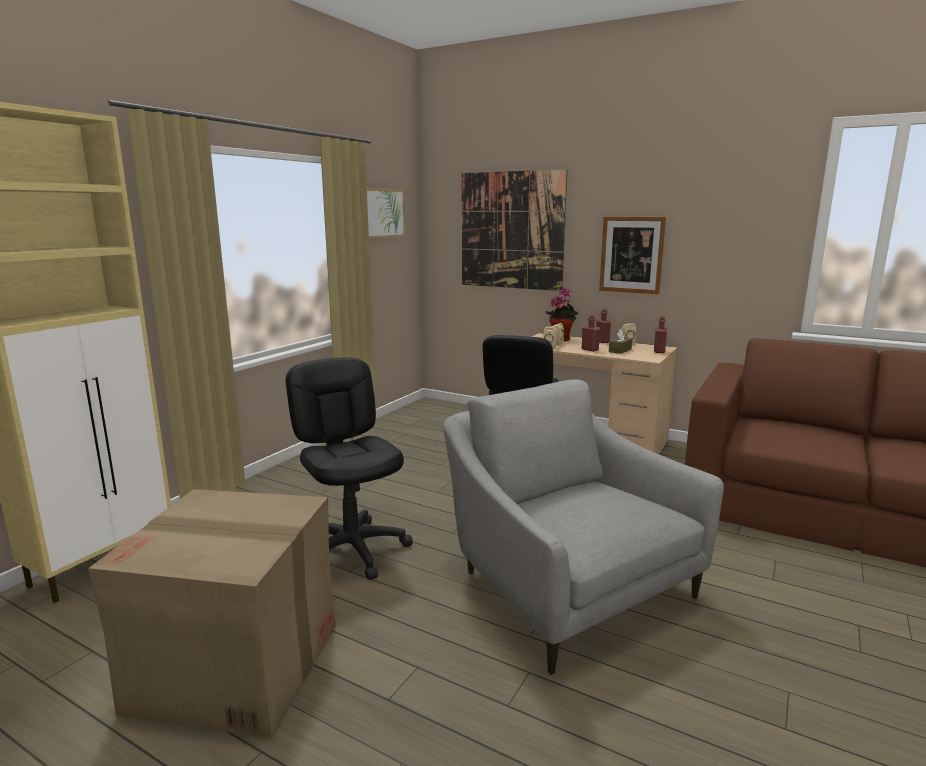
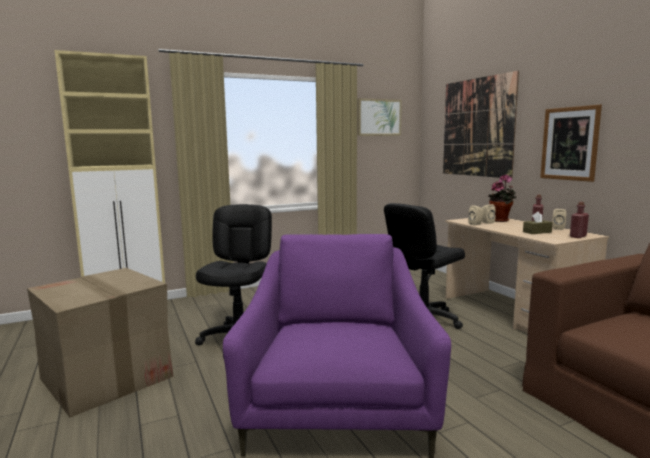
camera: 35 degrees right, 5 degrees down
grey armchair [443,379,724,675] -> purple armchair [223,234,451,458]
red bottle [582,315,601,352] -> none

